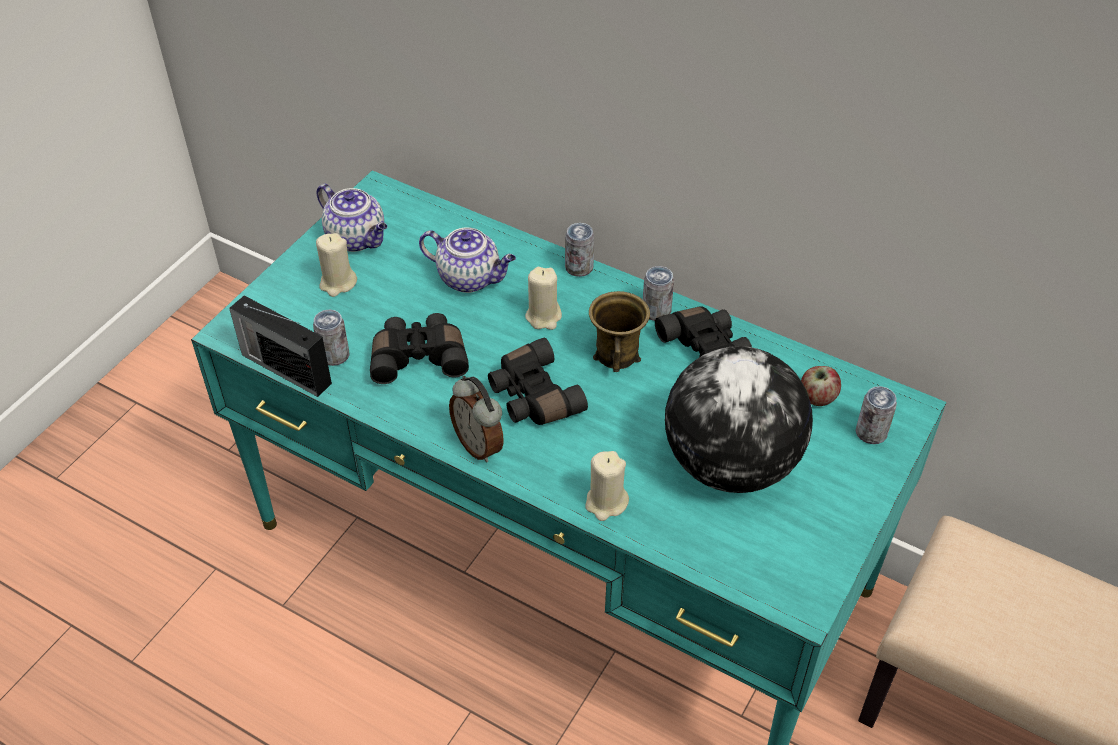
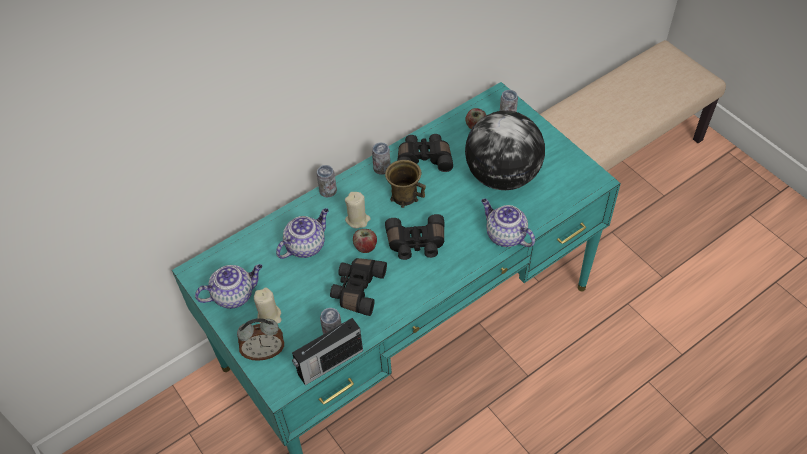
camera: 65 degrees left, 5 degrees up
alarm clock [449,376,504,462] -> alarm clock moved to [237,318,284,361]
beige candle [585,451,629,521] -> teapot [481,199,535,247]
none -> apple [353,229,377,253]

